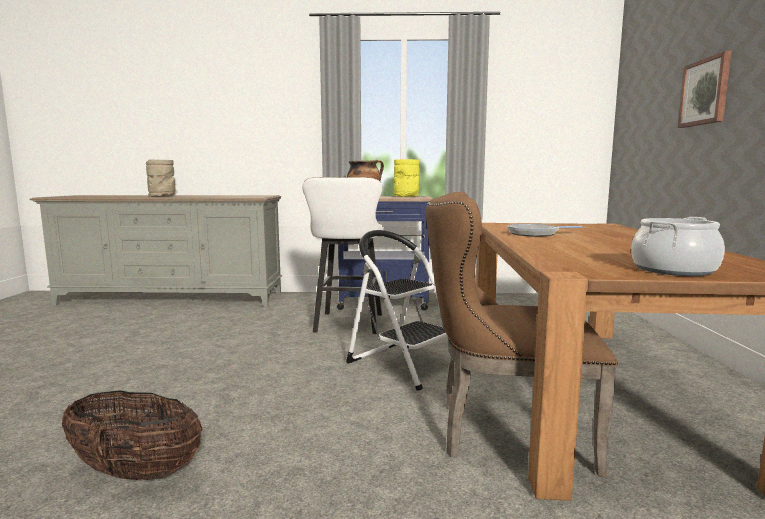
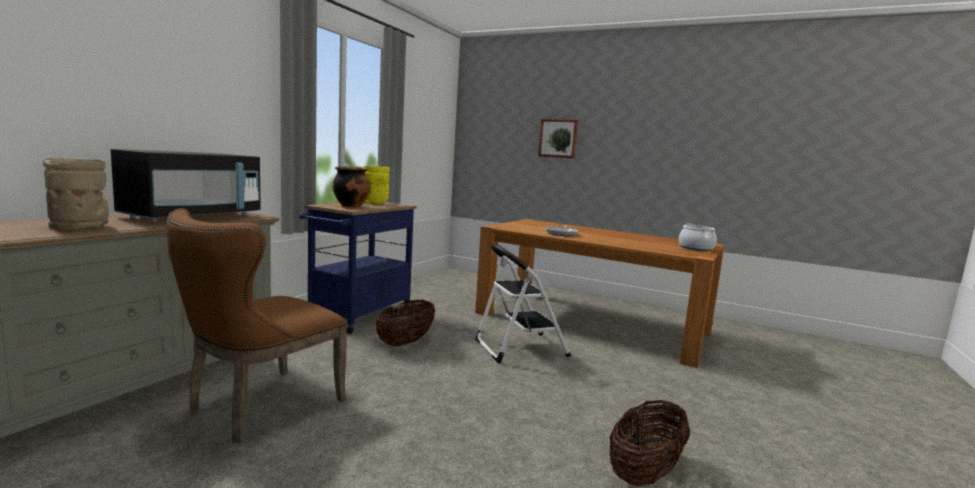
camera: 65 degrees left, 0 degrees up
white stool [302,177,384,334] -> basket [376,300,435,346]
brown chair [426,192,618,477] -> brown chair moved to [166,208,347,443]
none -> black microwave [111,149,261,222]

